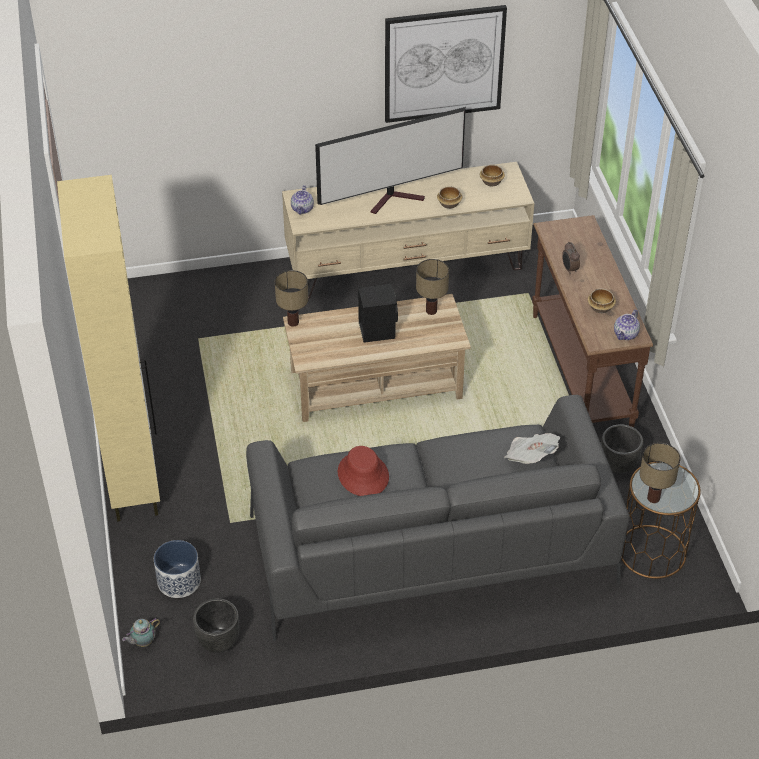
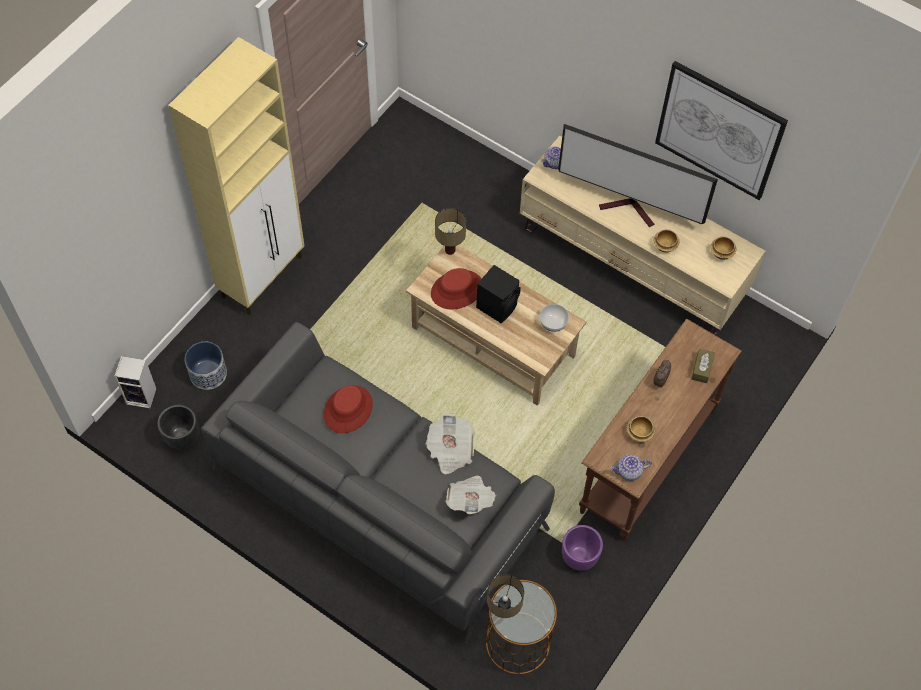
camera: 45 degrees right, 15 degrees up
teapot [122,618,160,647] -> speaker [115,356,156,408]
table lamp [416,259,449,315] -> bowl [540,304,569,332]
black planter [601,424,643,474] -> purple planter [562,525,603,571]
none -> newspaper [426,413,475,474]
none -> red hat [431,268,481,309]
none -> brown tissue box [691,349,715,383]

